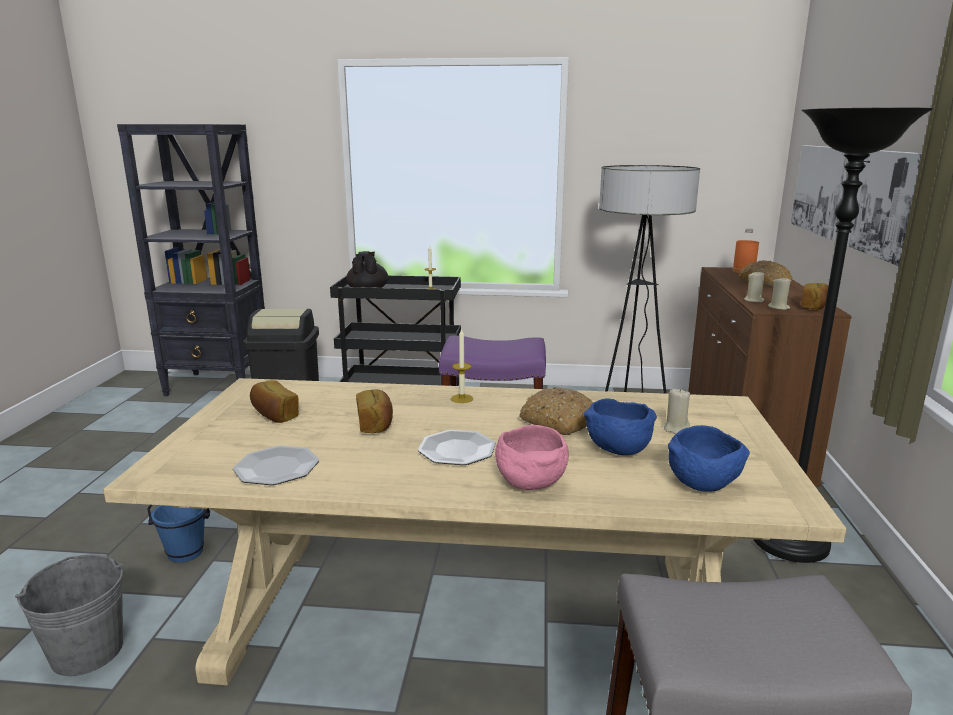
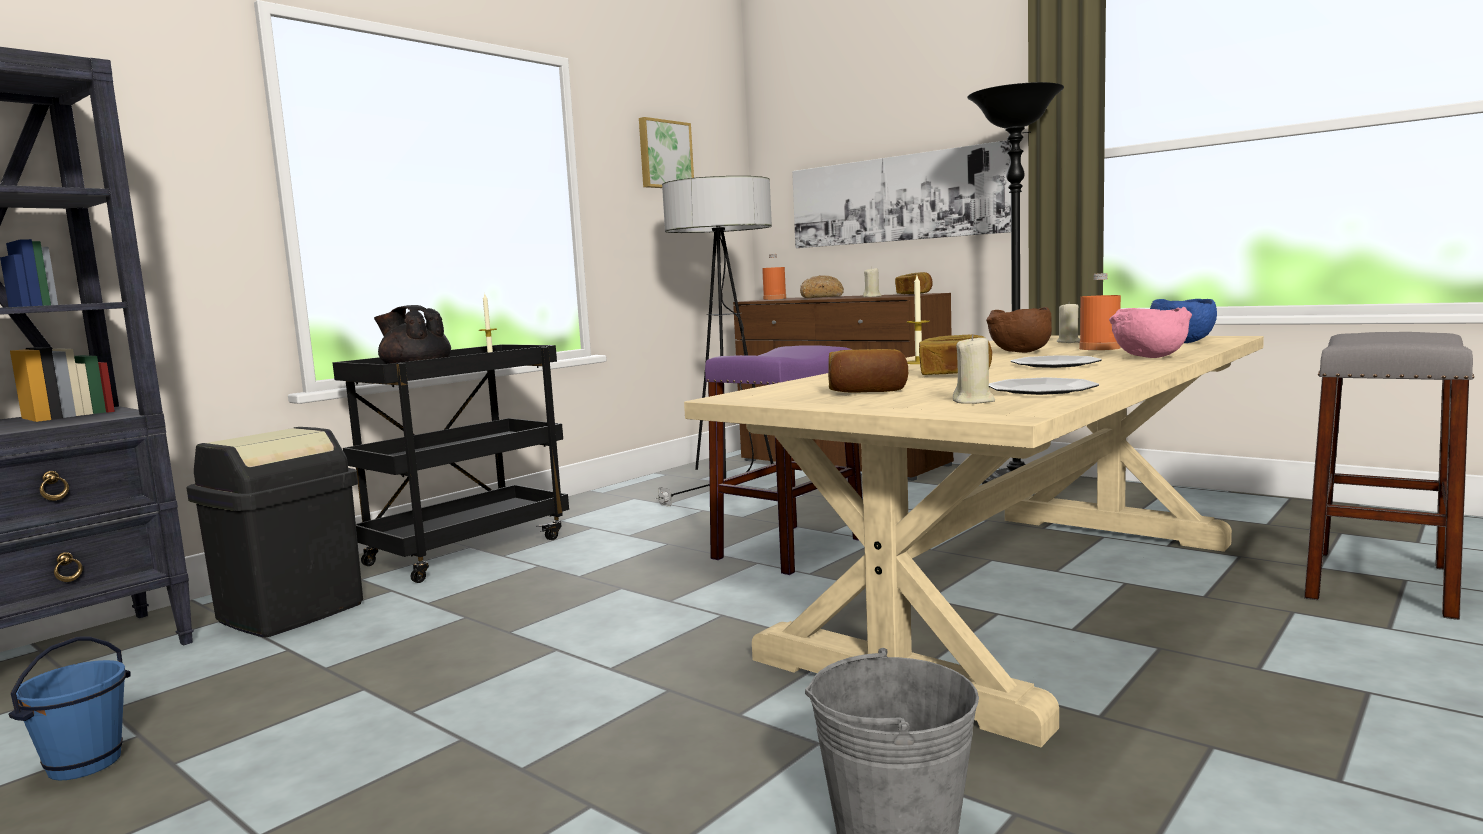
camera: 55 degrees left, 10 degrees down
blue bucket [147,505,210,563] -> blue bucket moved to [9,637,131,780]
bread [519,387,594,435] -> brown bowl [986,307,1052,353]
blue bowl [584,398,657,455] -> orange bottle [1079,273,1121,350]
beige candle [768,278,791,310] -> beige candle moved to [953,334,995,404]
none -> picture [639,117,694,188]

